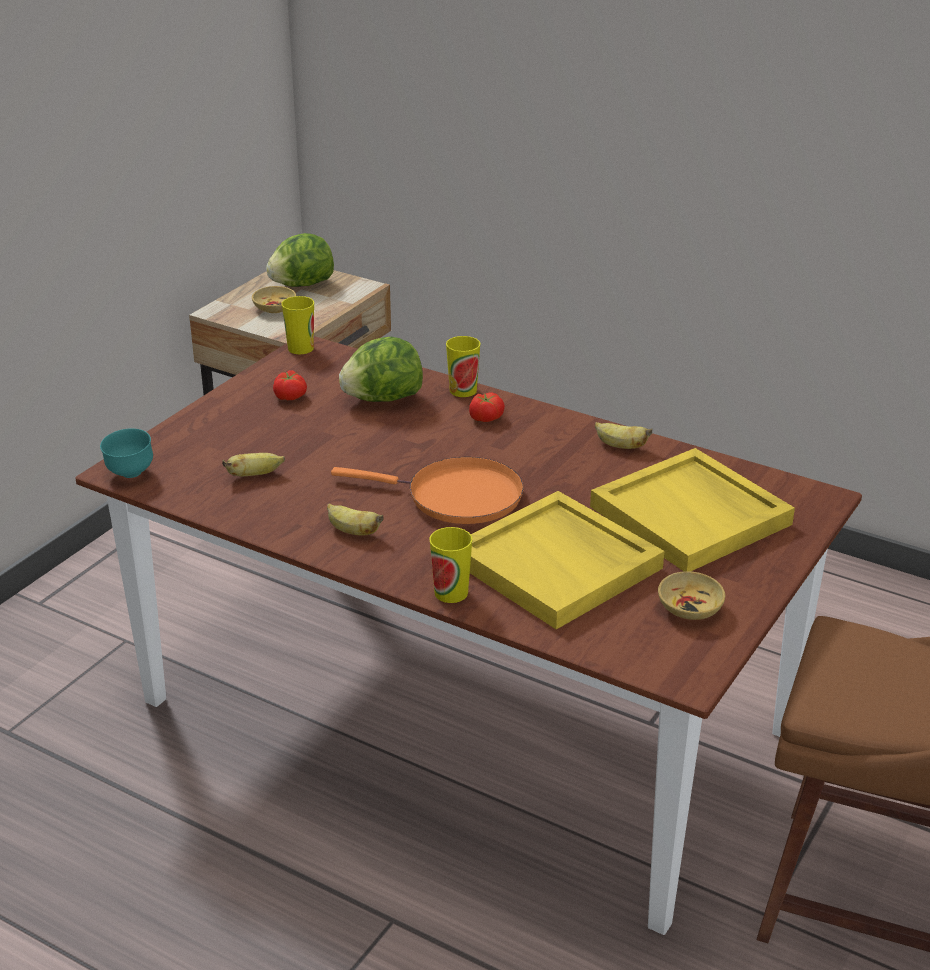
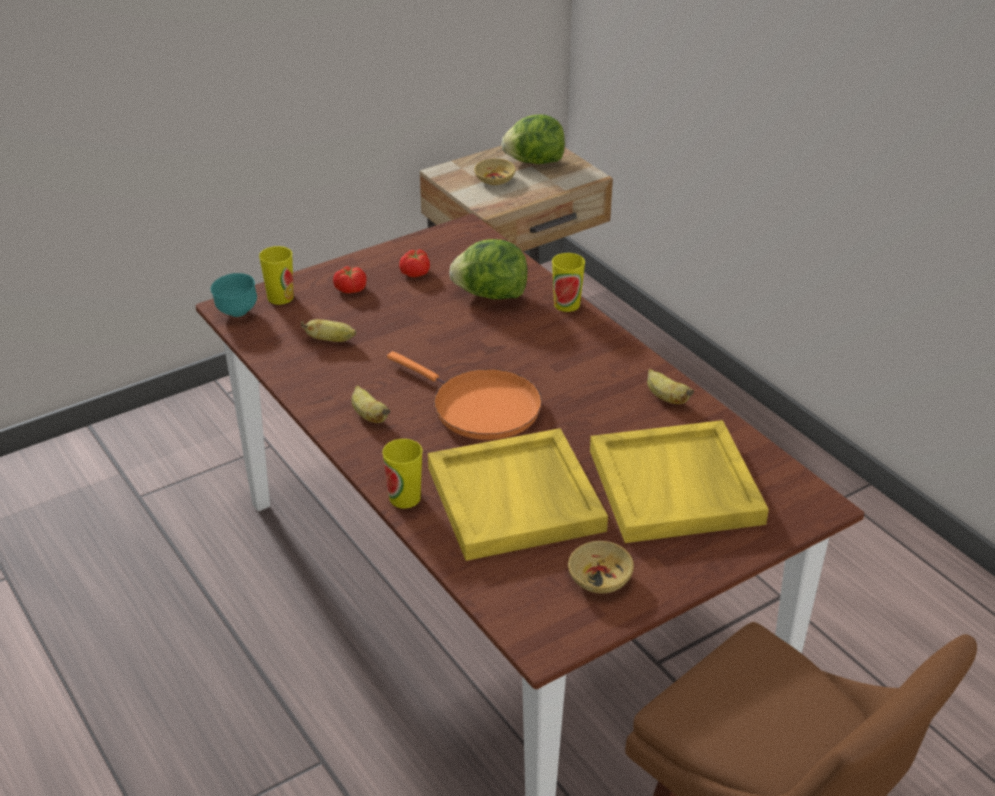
camera: 25 degrees right, 5 degrees up
cup [281,296,314,354] -> cup moved to [259,246,293,305]
tomato [469,393,505,422] -> tomato moved to [333,266,367,293]

